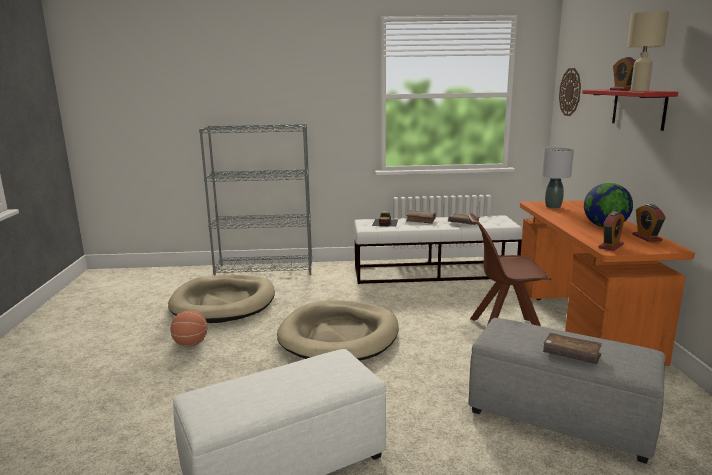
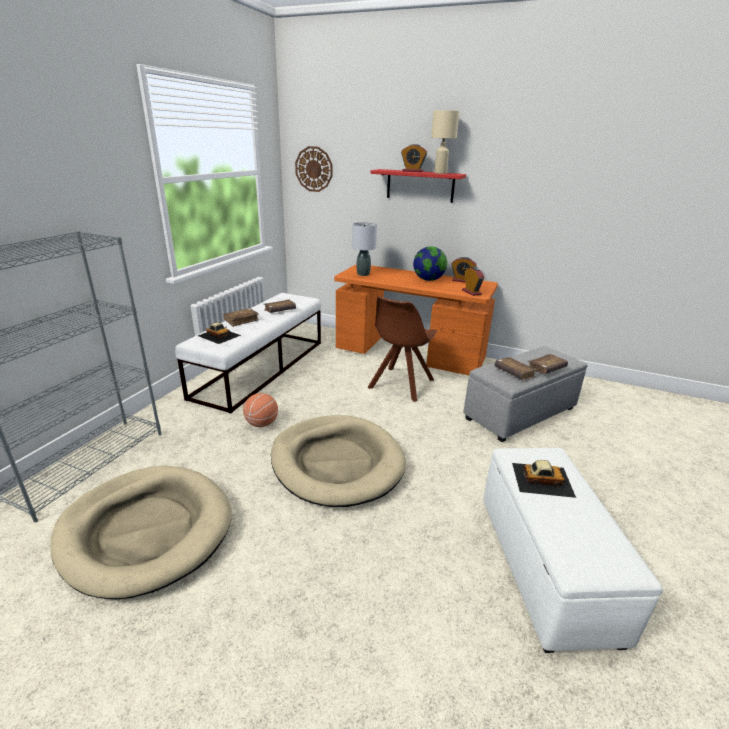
camera: 65 degrees left, 10 degrees up
basketball [170,310,207,346] -> basketball moved to [243,393,278,427]
none -> brown book [494,357,537,380]
none -> toy car [512,460,576,498]

